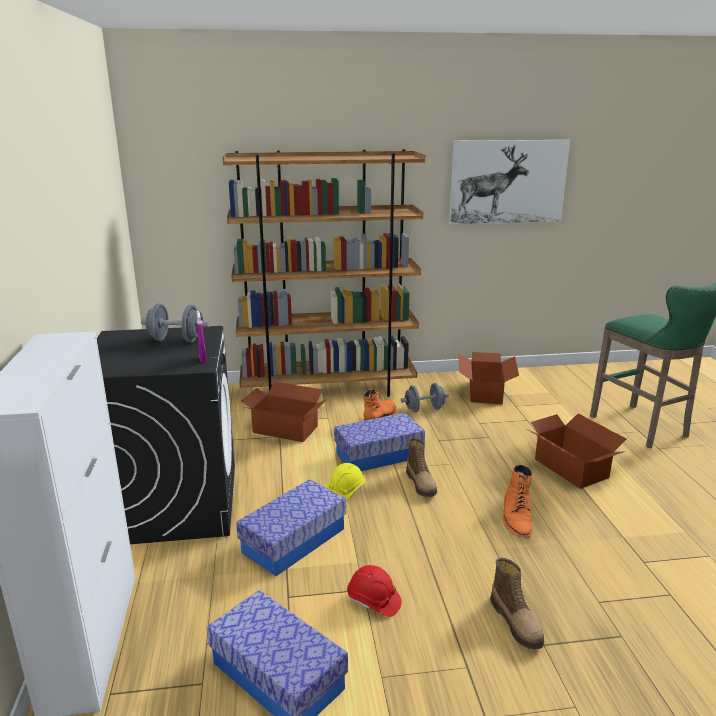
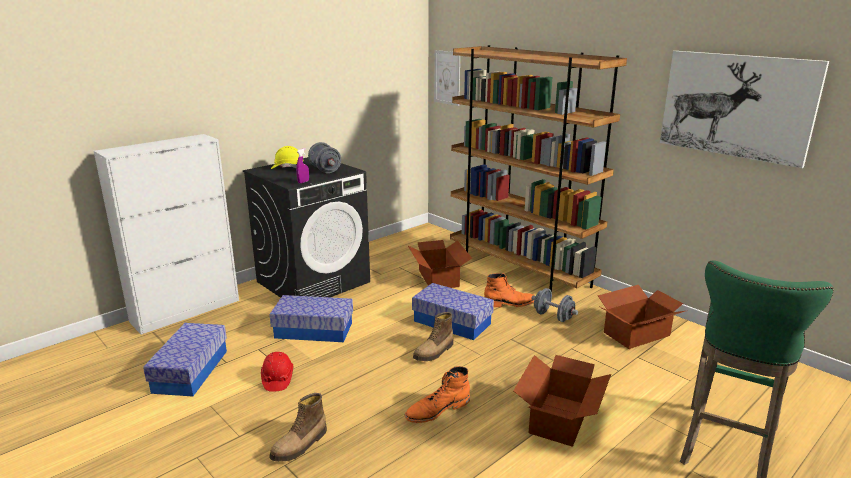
camera: 55 degrees right, 0 degrees up
yellow hard hat [327,463,365,500] -> yellow hard hat moved to [271,146,304,169]
none -> picture [434,50,460,106]

